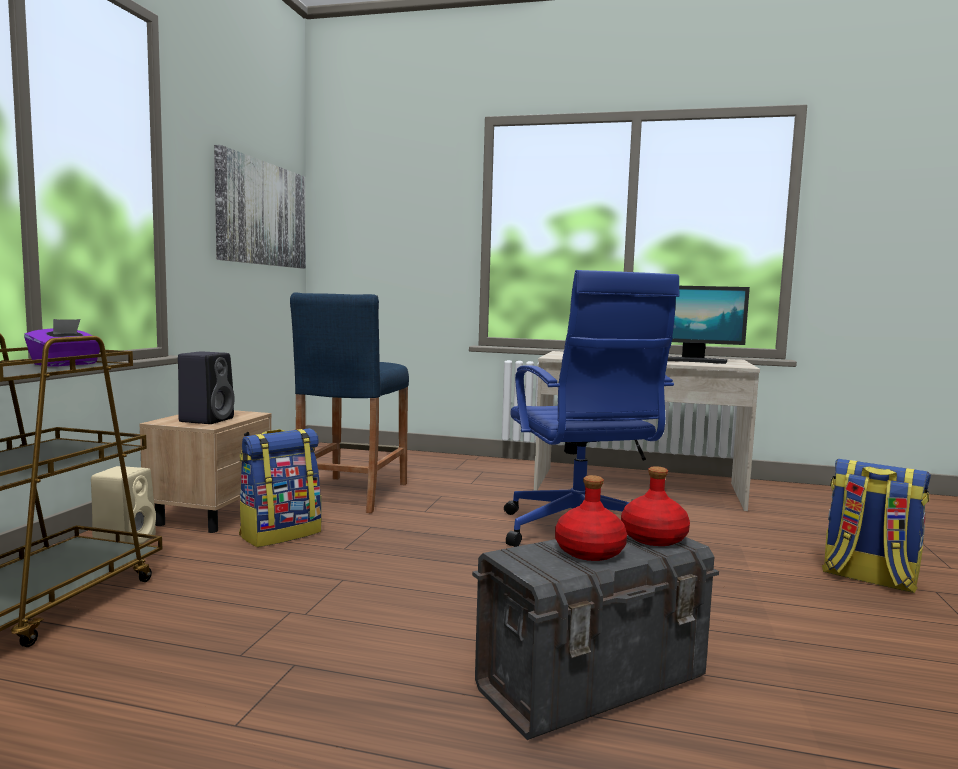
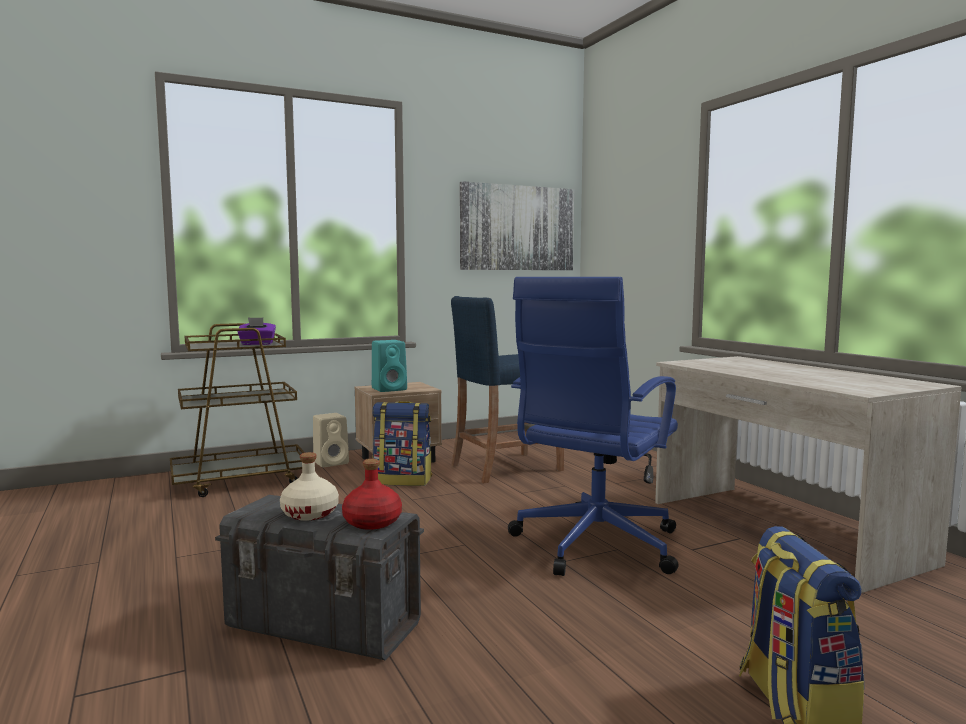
camera: 50 degrees right, 0 degrees up
black speaker [178,351,235,424] -> turquoise speaker [372,340,407,392]
red bottle [555,475,627,561] -> beige bottle [280,452,339,521]
monitor [668,286,750,364] -> none

